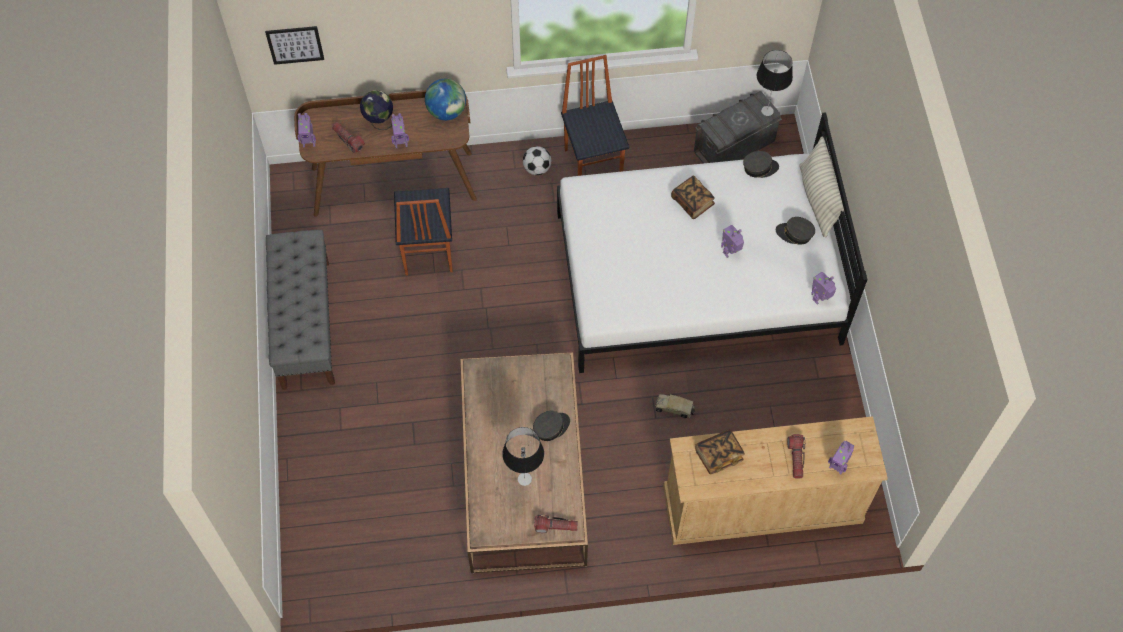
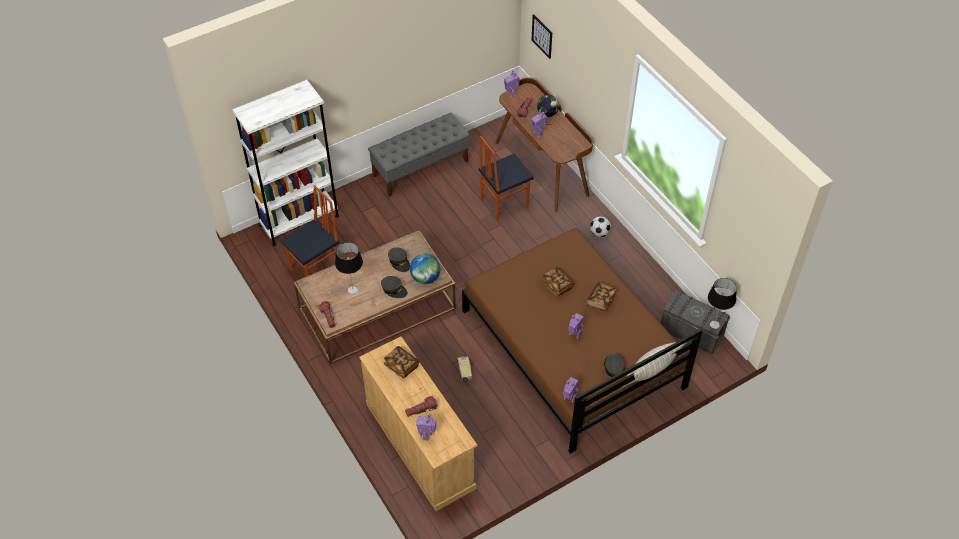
camera: 65 degrees right, 10 degrees down
globe [425,79,466,120] -> globe moved to [410,254,440,284]
white bed [557,112,868,373] -> brown bed [462,228,703,454]
chair [561,55,629,176] -> chair moved to [280,185,340,277]
grey cap [743,151,779,178] -> grey cap moved to [388,247,410,272]
none -> white bookcase [232,80,339,246]
none -> book [542,267,574,296]

